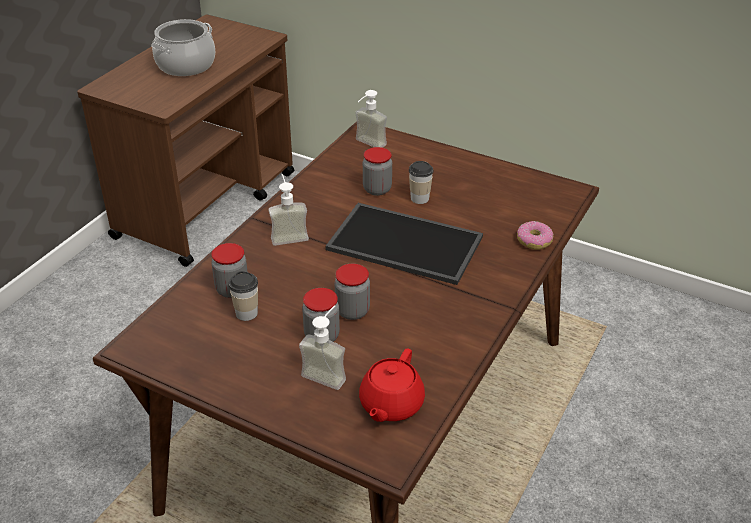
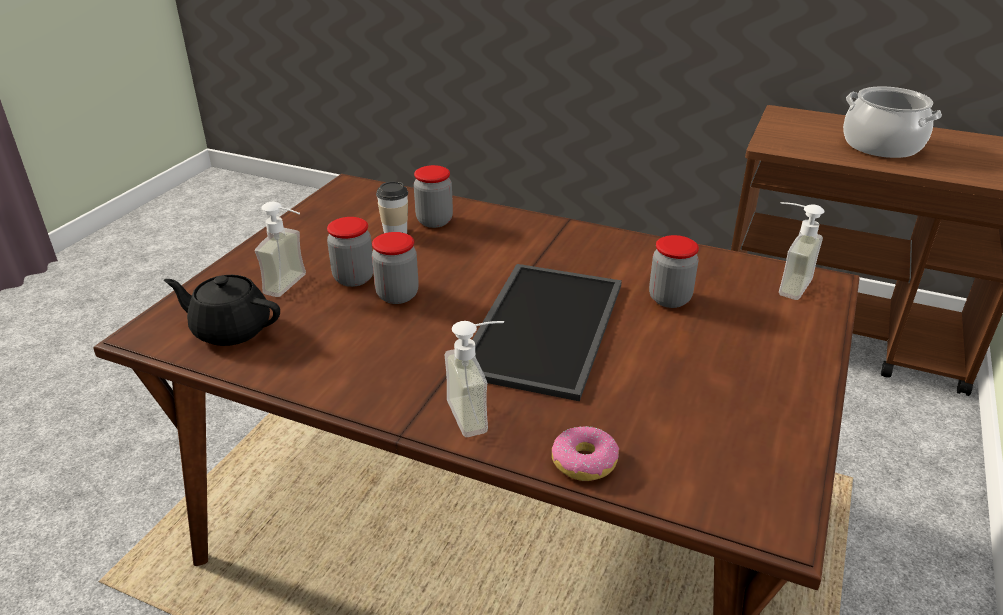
camera: 85 degrees right, 5 degrees down
soap dispenser [268,174,309,246] -> soap dispenser moved to [444,321,504,437]
red teapot [359,349,425,422] -> black teapot [164,275,280,346]
cup [409,161,433,204] -> none

